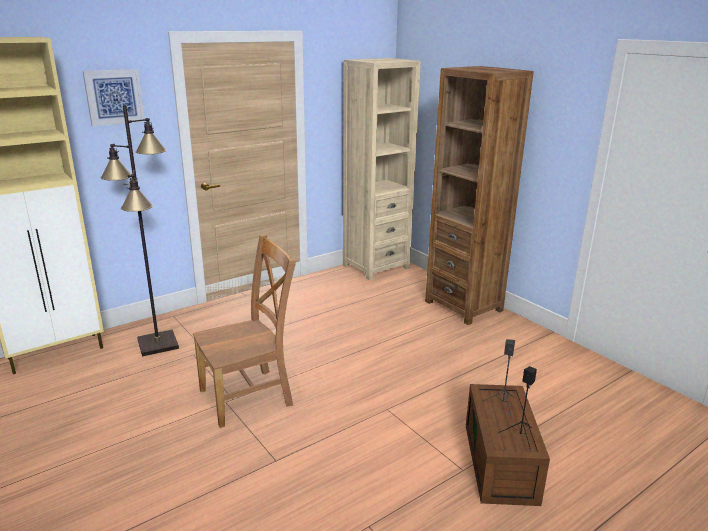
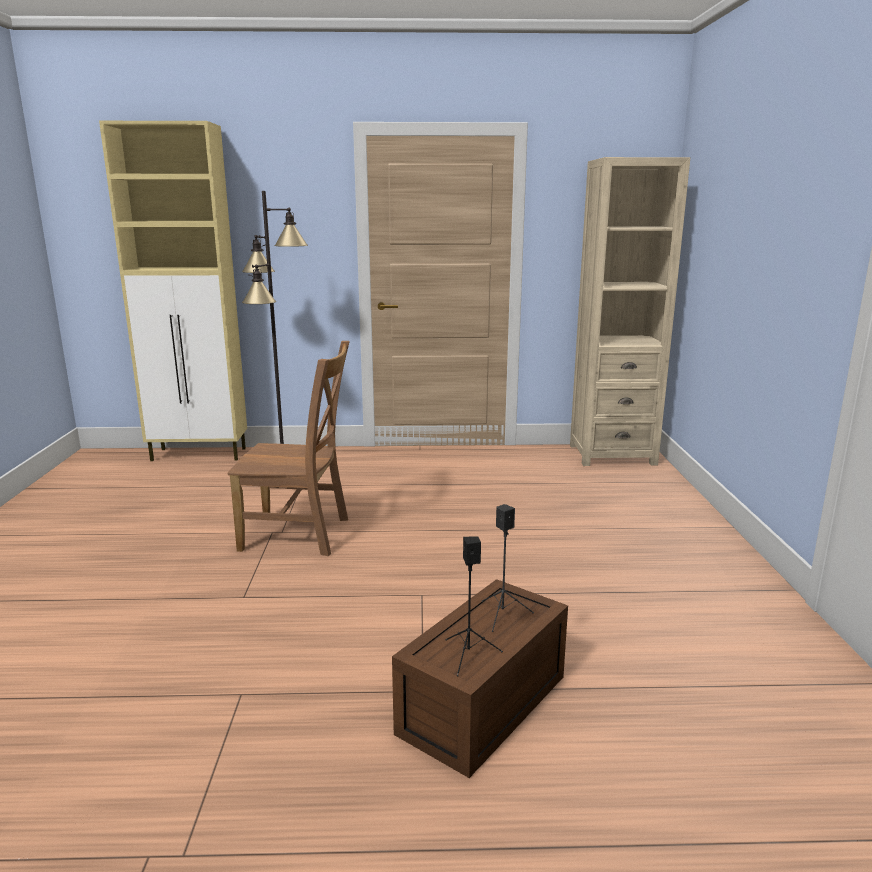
camera: 35 degrees right, 5 degrees down
picture [83,69,145,126] -> none
brown bookcase [425,66,534,325] -> none

